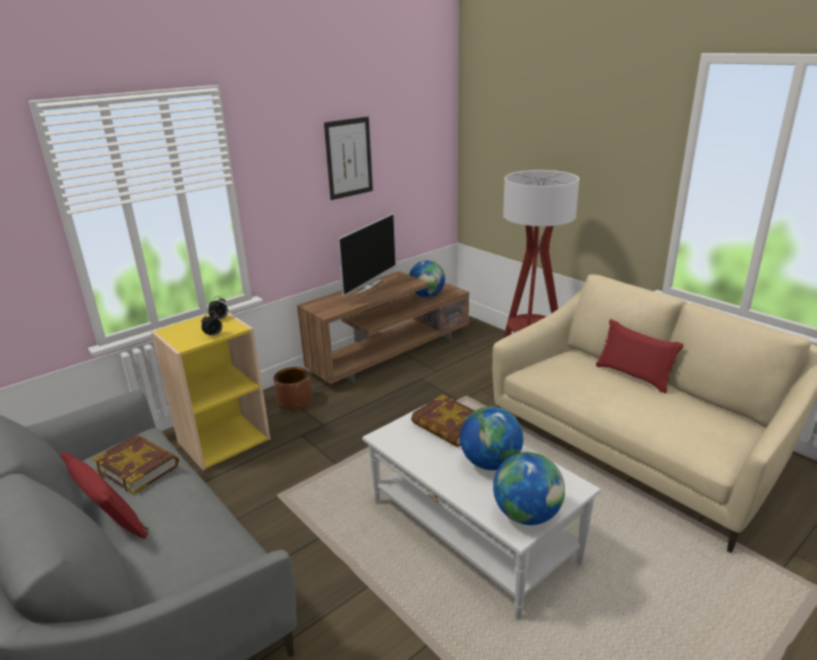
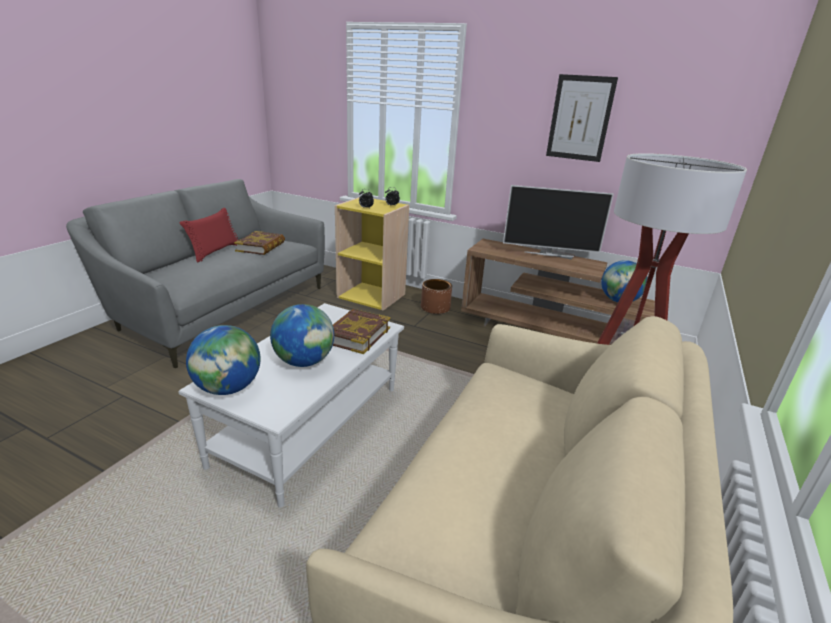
camera: 65 degrees right, 0 degrees up
red pillow [596,319,684,393] -> none

